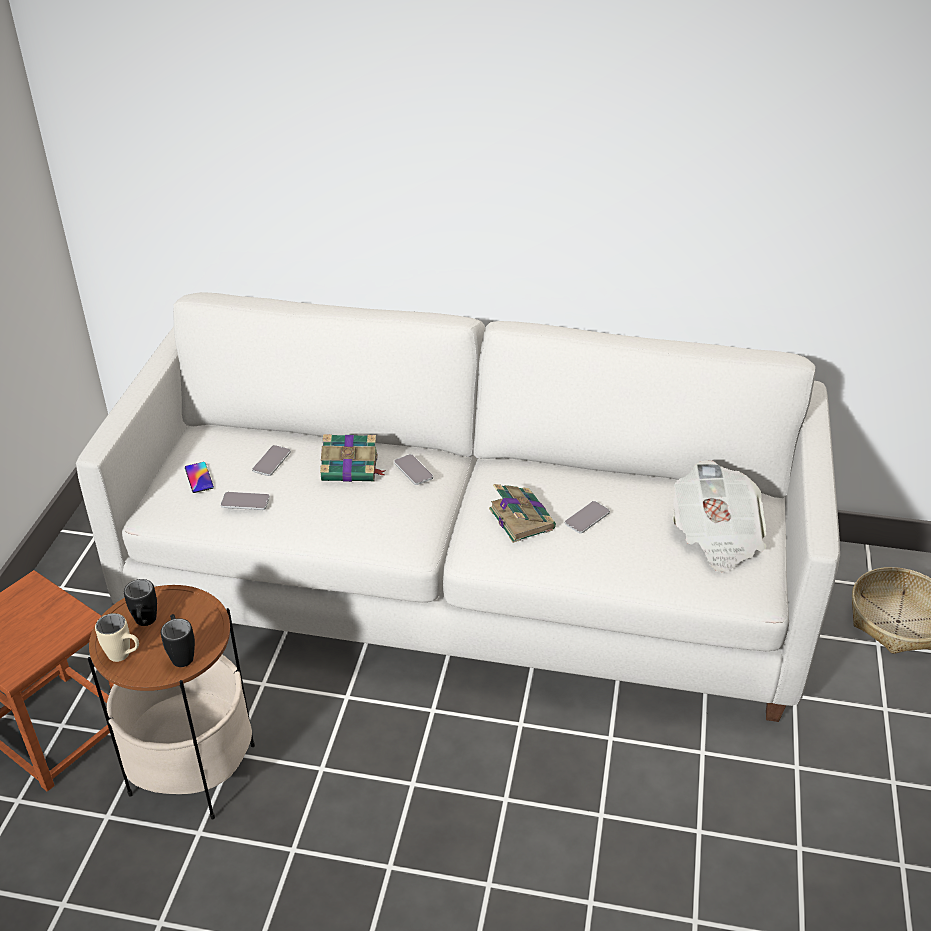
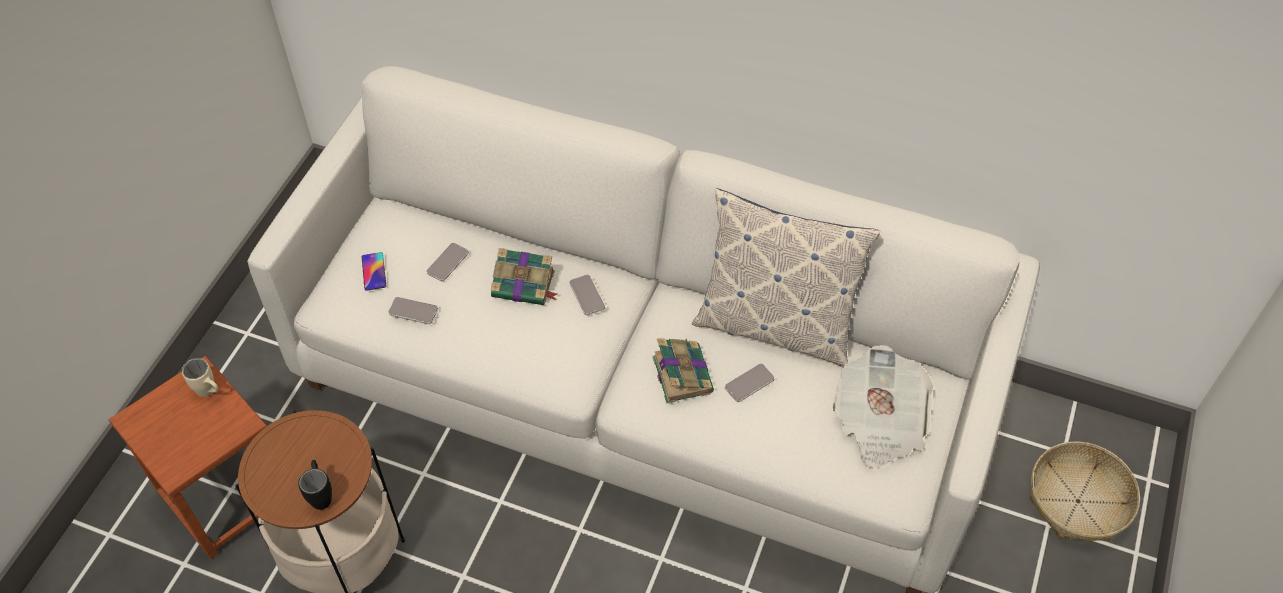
camera: 10 degrees right, 15 degrees up
beige mug [95,613,139,662] -> beige mug moved to [182,358,219,397]
black mug [124,579,157,626] -> none
none -> pillow [692,188,880,367]

